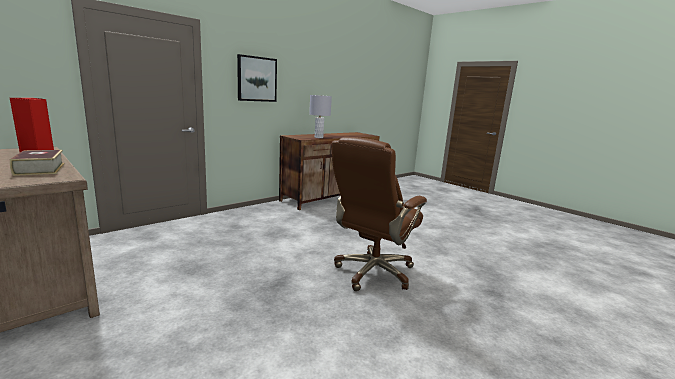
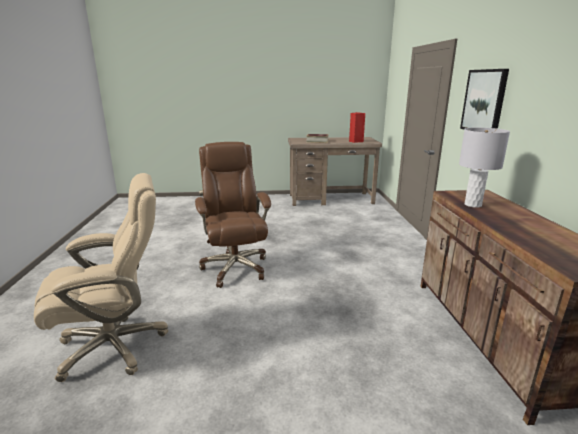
camera: 130 degrees right, 5 degrees up
none -> beige office chair [34,173,168,382]

